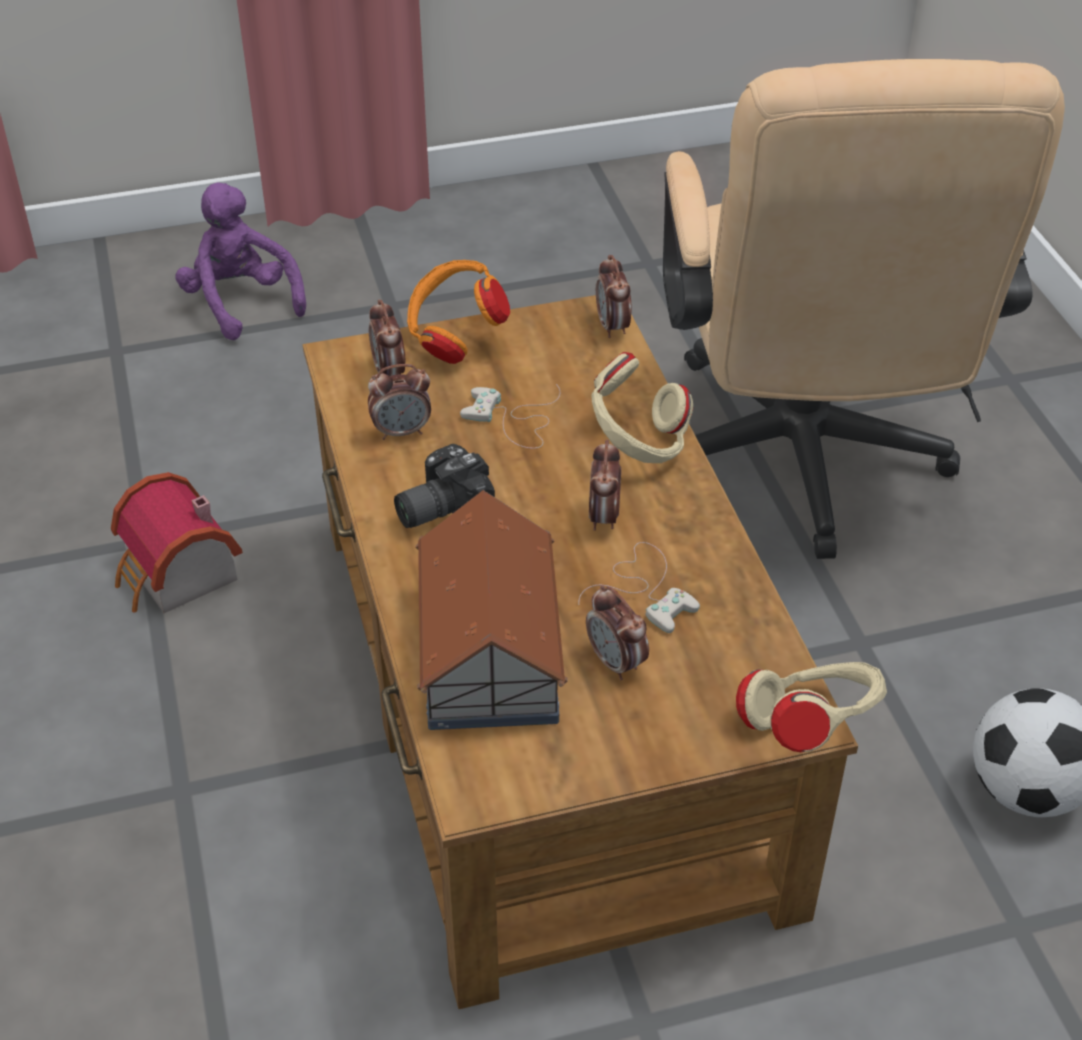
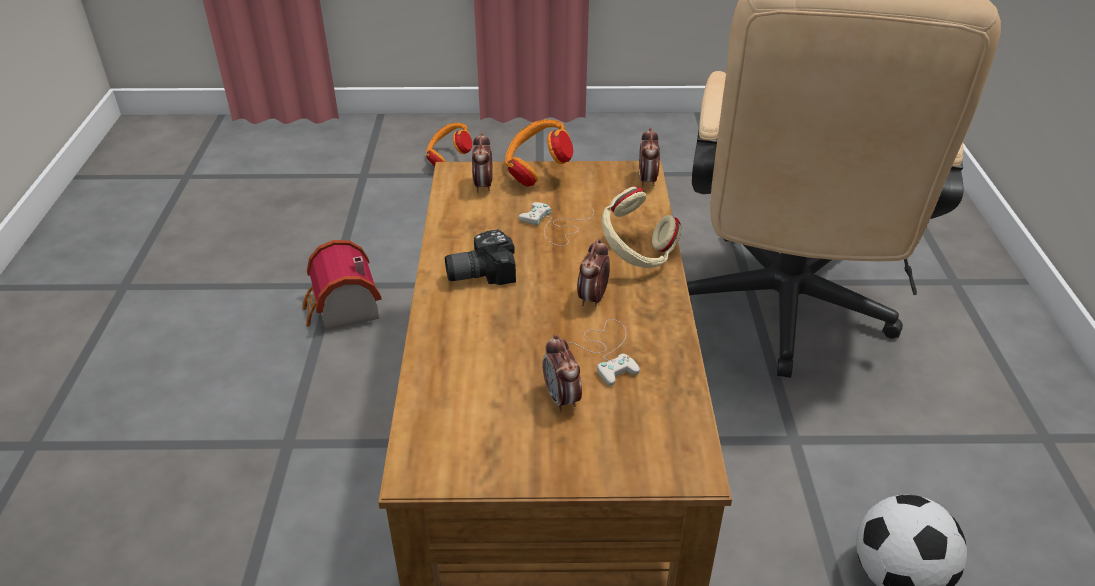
camera: 15 degrees right, 5 degrees down
purple plush toy [175,182,306,340] -> orange headphones [426,123,472,166]
alarm clock [368,364,431,440] -> none
toy house [415,490,568,730] -> none
beige headphones [736,662,887,752] -> none

